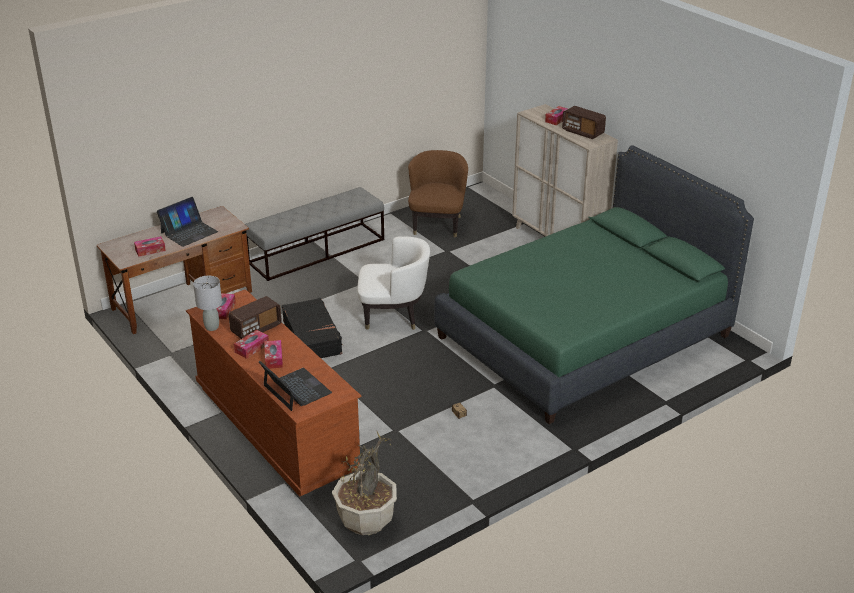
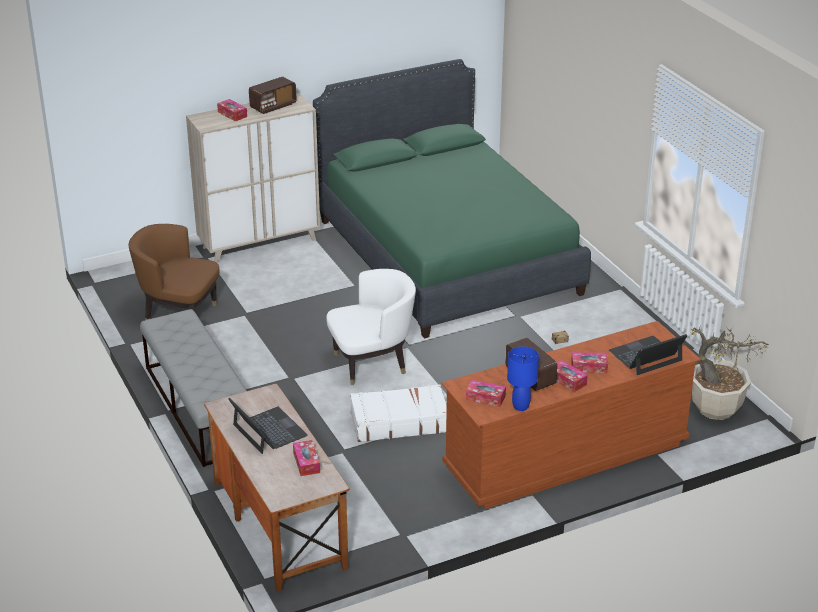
camera: 80 degrees left, 0 degrees up
grey table lamp [193,276,222,331] -> blue table lamp [507,347,539,411]
black suitcase [282,298,344,358] -> white suitcase [350,384,447,442]
white armchair [357,236,430,330] -> white armchair turned 60 degrees clockwise [326,269,416,385]

